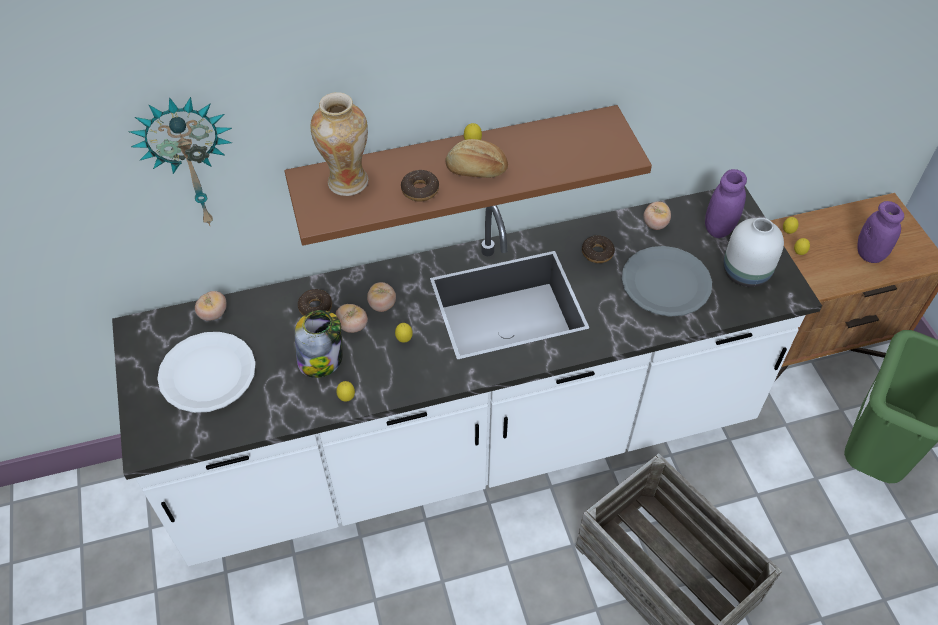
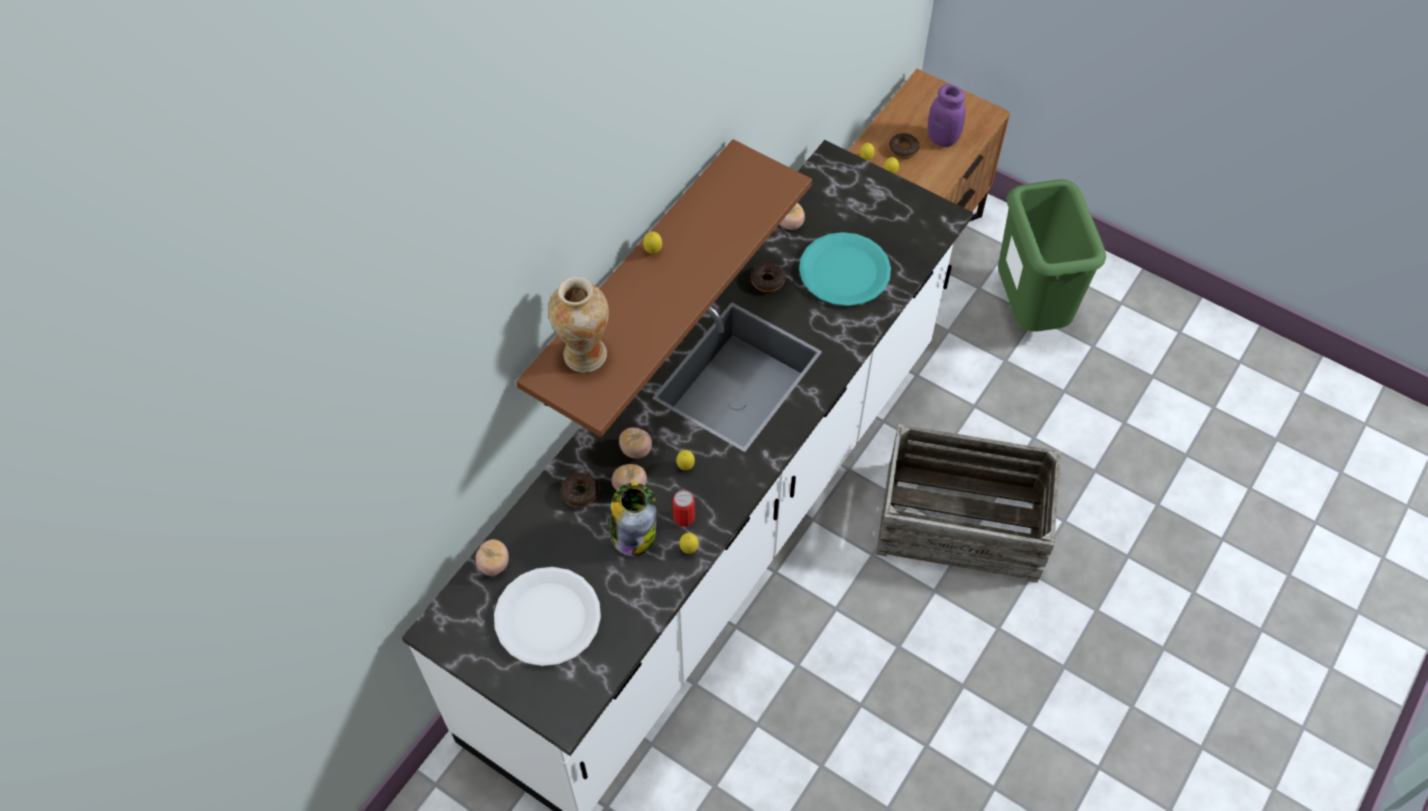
camera: 40 degrees left, 5 degrees up
wall clock [128,97,232,226] -> none
donut [401,170,439,202] -> donut moved to [889,133,919,159]
bread [445,139,508,178] -> none
grey plate [622,246,712,317] -> turquoise plate [799,232,891,306]
purple jar [705,169,747,238] -> none
white vase [723,218,784,287] -> none
none -> can [673,490,695,527]

